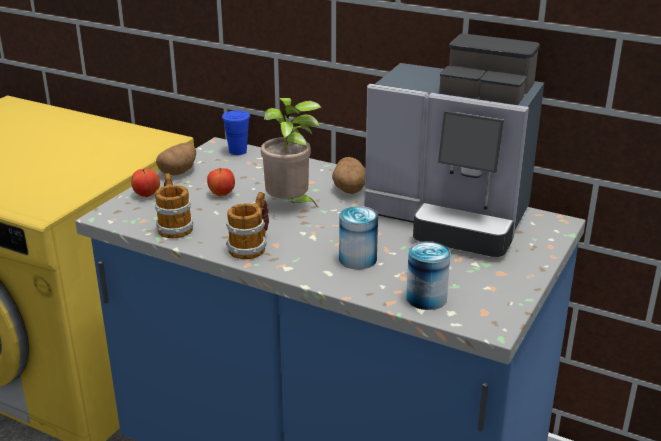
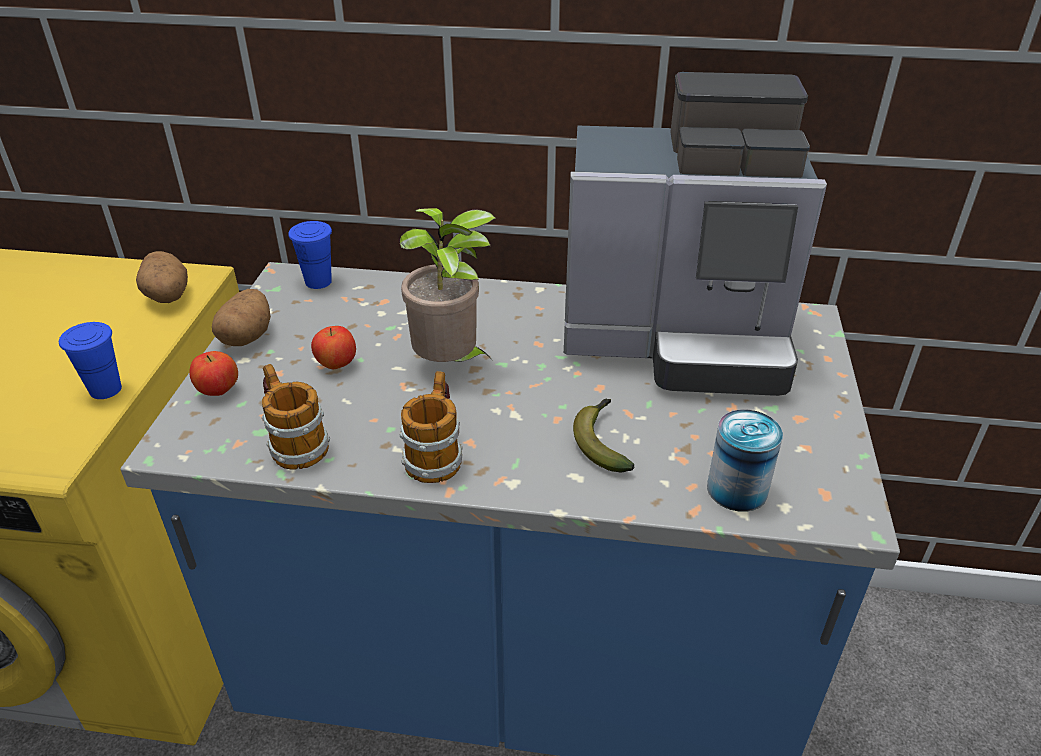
camera: 20 degrees left, 10 degrees up
potato [332,157,365,194] -> potato moved to [136,251,188,303]
can [339,206,378,269] -> banana [573,399,634,472]
none -> blue cup [59,322,122,399]

